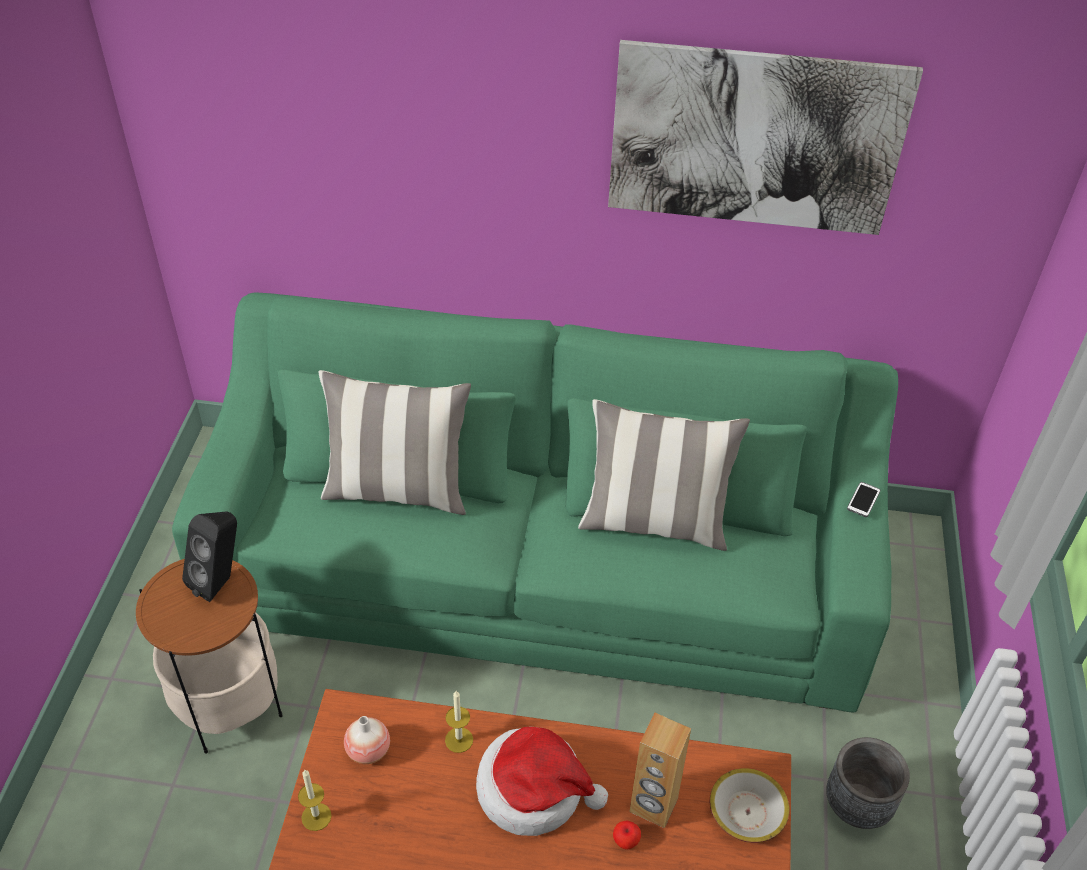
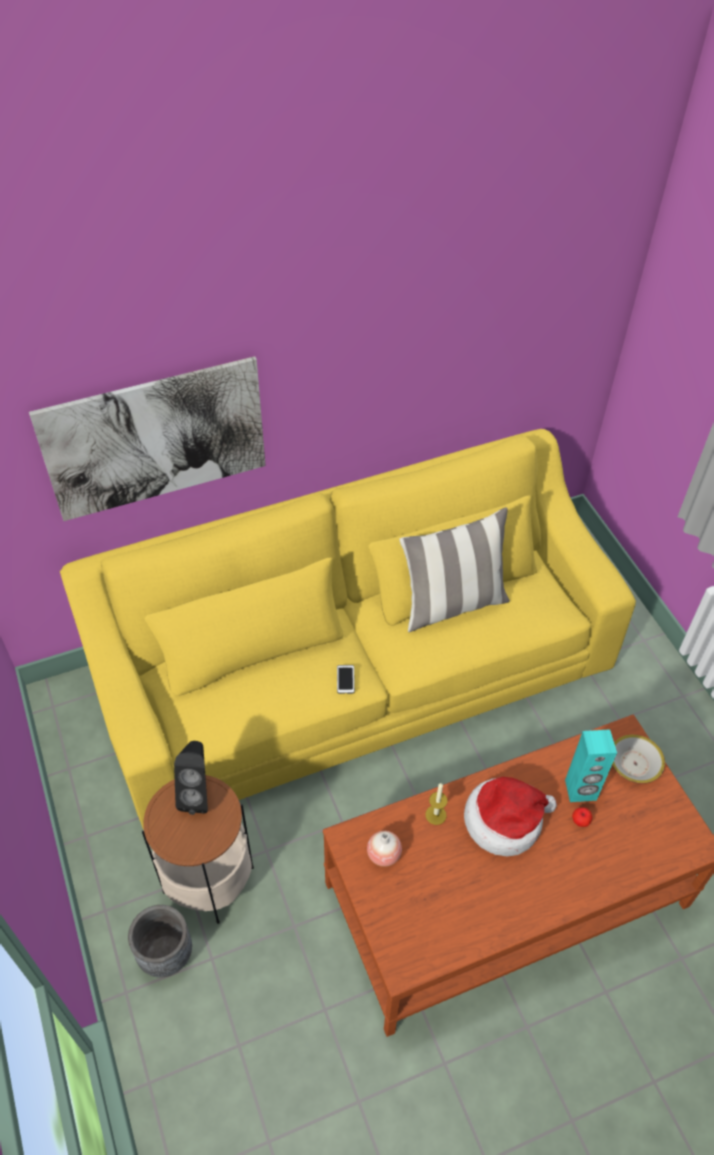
camera: 30 degrees left, 5 degrees up
green sofa [172,292,898,713] -> yellow sofa [60,429,636,830]
candle [298,769,332,831] -> none
pillow [319,370,471,515] -> none
picture [608,40,923,235] -> picture moved to [29,356,266,521]
brown speaker [629,713,691,828] -> turquoise speaker [565,729,617,802]
grey planter [826,737,910,829] -> grey planter moved to [128,905,192,977]
phone [847,482,880,517] -> phone moved to [337,665,355,694]

